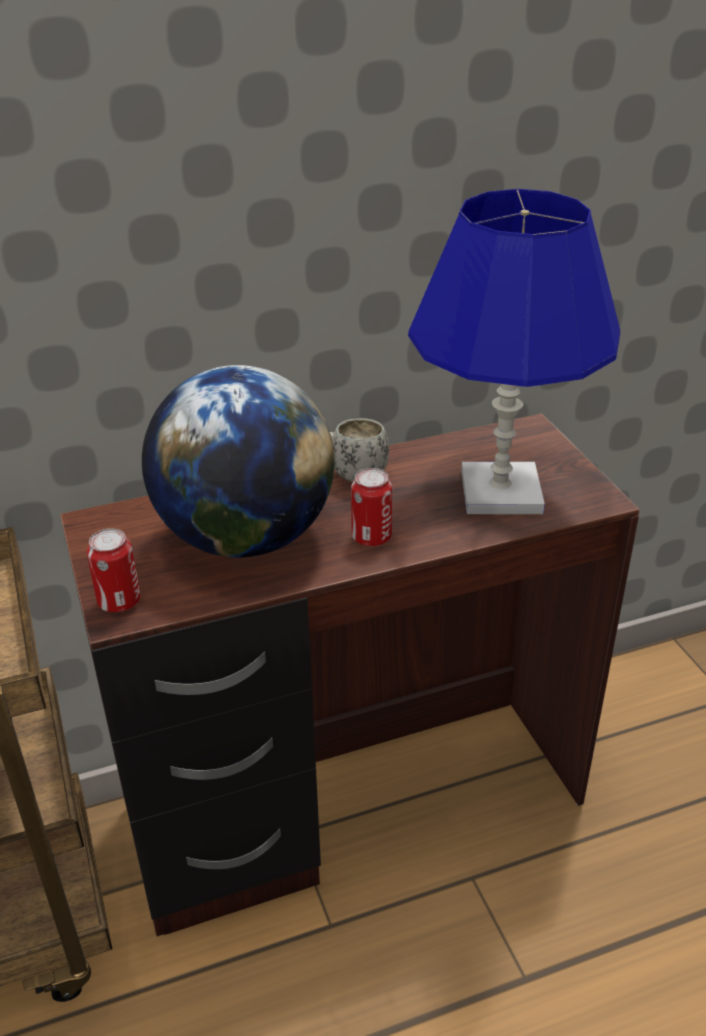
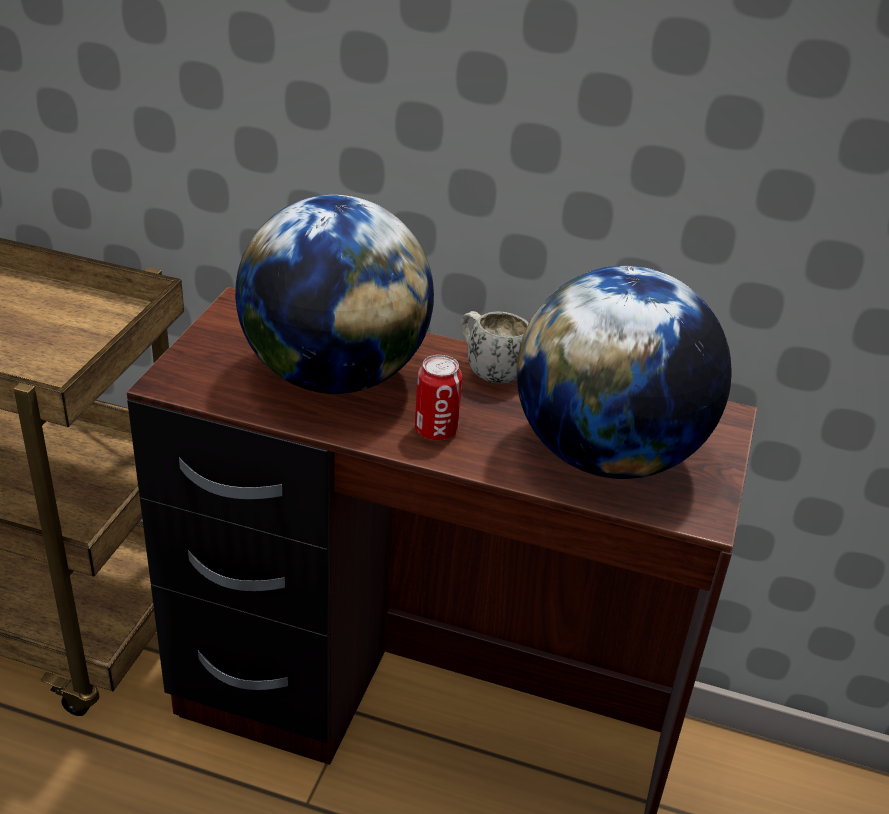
camera: 35 degrees right, 0 degrees up
can [87,528,141,612] -> none
blue table lamp [408,189,620,514] -> globe [516,266,732,479]

